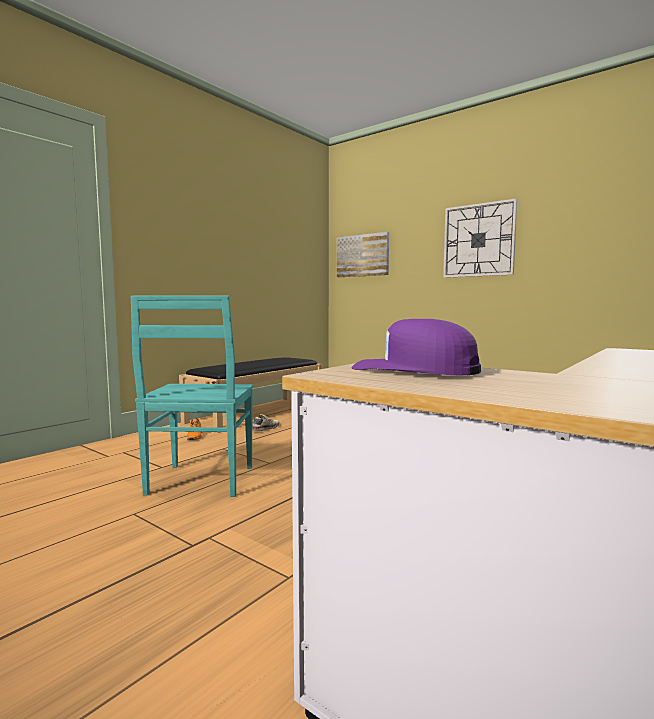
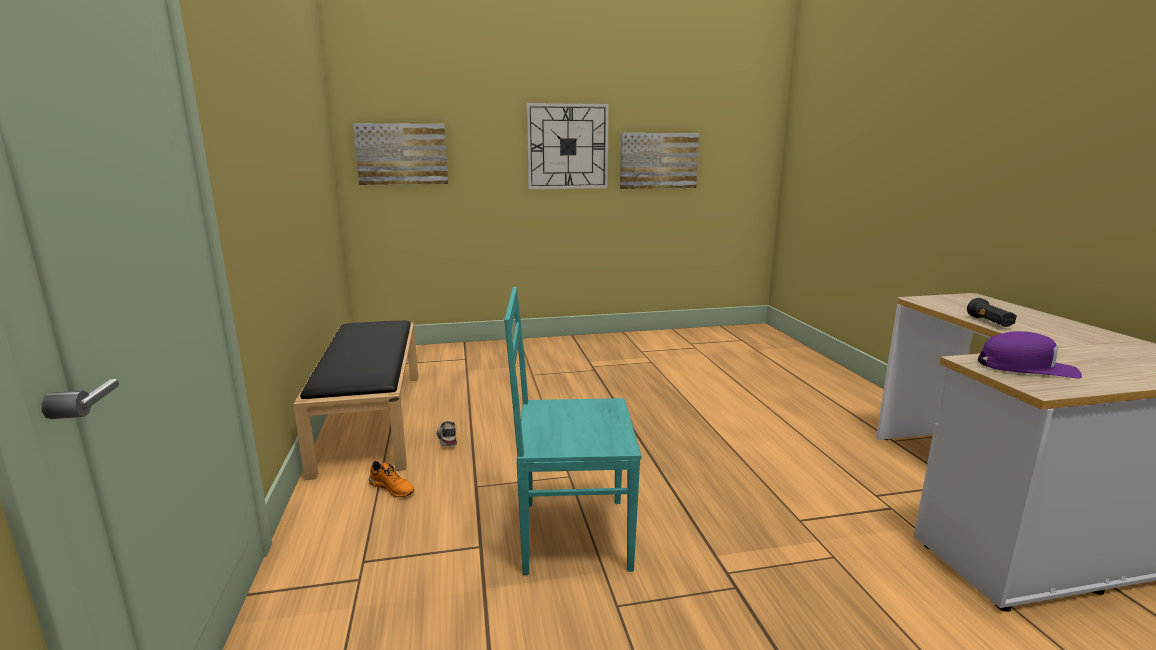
camera: 50 degrees left, 10 degrees up
turquoise chair [130,296,253,497] -> turquoise chair turned 135 degrees clockwise [504,287,641,575]
purple cap [351,319,481,375] -> purple cap turned 150 degrees counterclockwise [978,331,1082,379]
none -> picture [620,133,699,189]
none -> black flashlight [967,298,1017,327]

